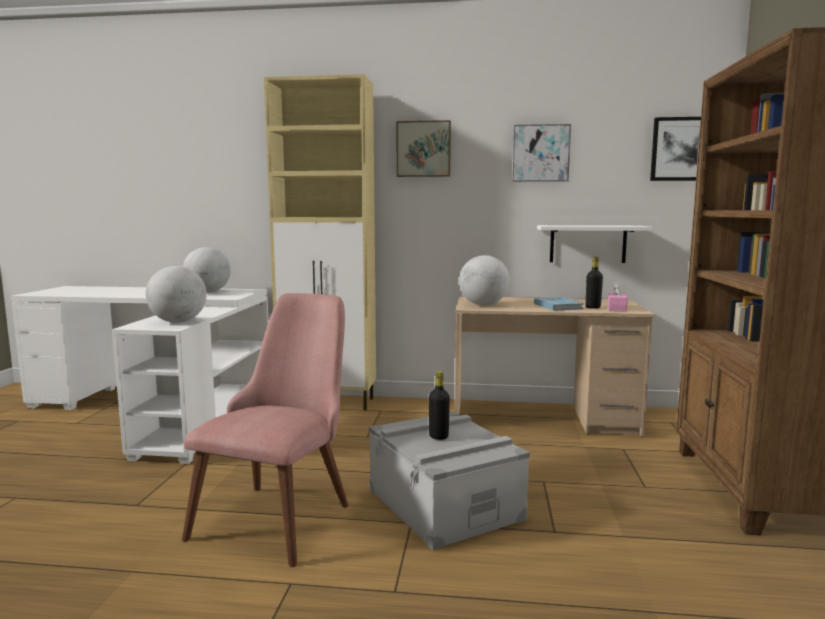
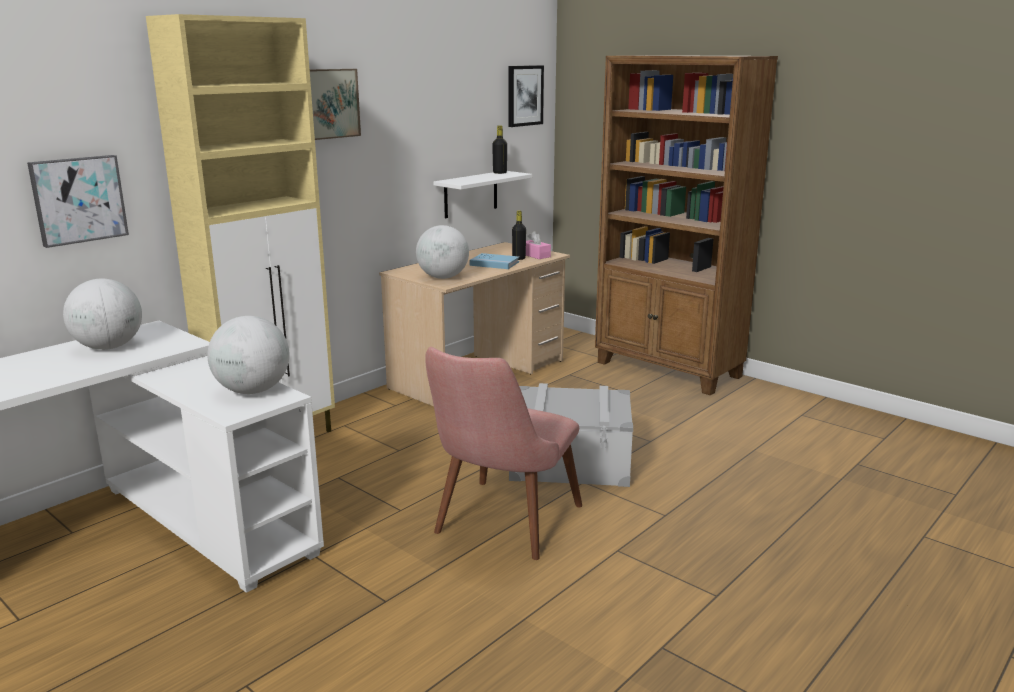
camera: 55 degrees left, 10 degrees up
pink chair [182,293,349,567] -> pink chair turned 120 degrees counterclockwise [425,347,582,560]
black bottle [429,371,450,440] -> black bottle moved to [492,126,507,174]
picture [513,124,571,182] -> picture moved to [27,155,129,248]

